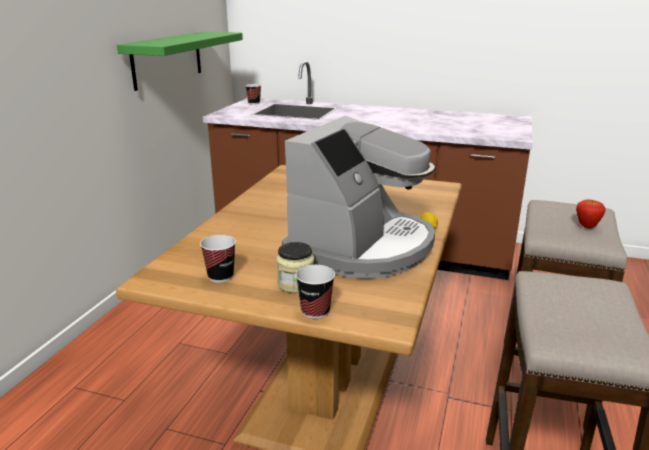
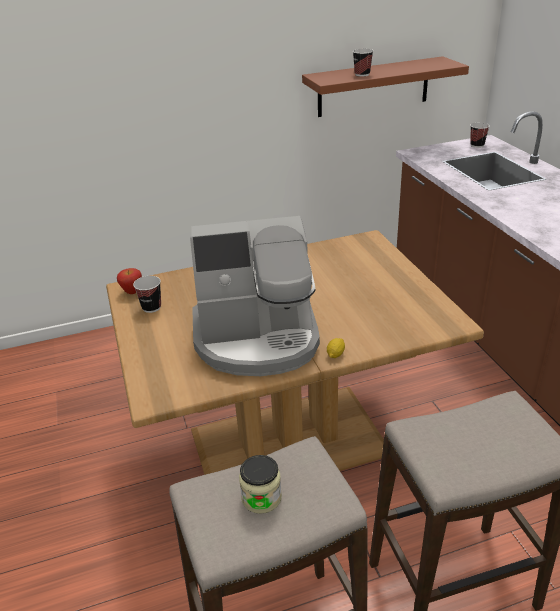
camera: 55 degrees right, 10 degrees up
green shelf [117,32,243,91] -> brown shelf [302,56,469,117]
jar [277,242,314,293] -> jar moved to [239,455,282,514]
cup [295,265,335,319] -> cup moved to [353,49,373,77]
apple [576,199,606,228] -> apple moved to [117,268,142,294]

